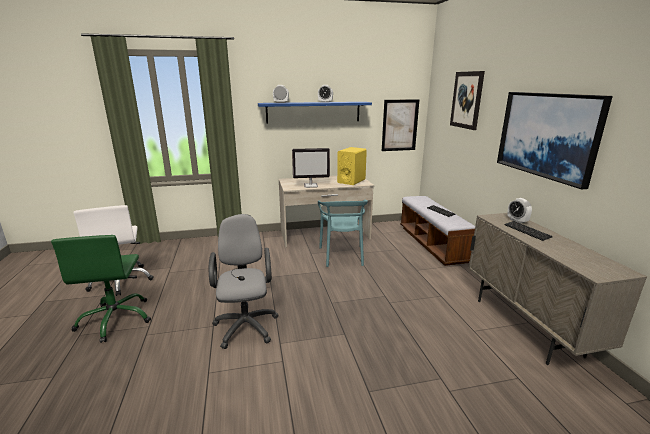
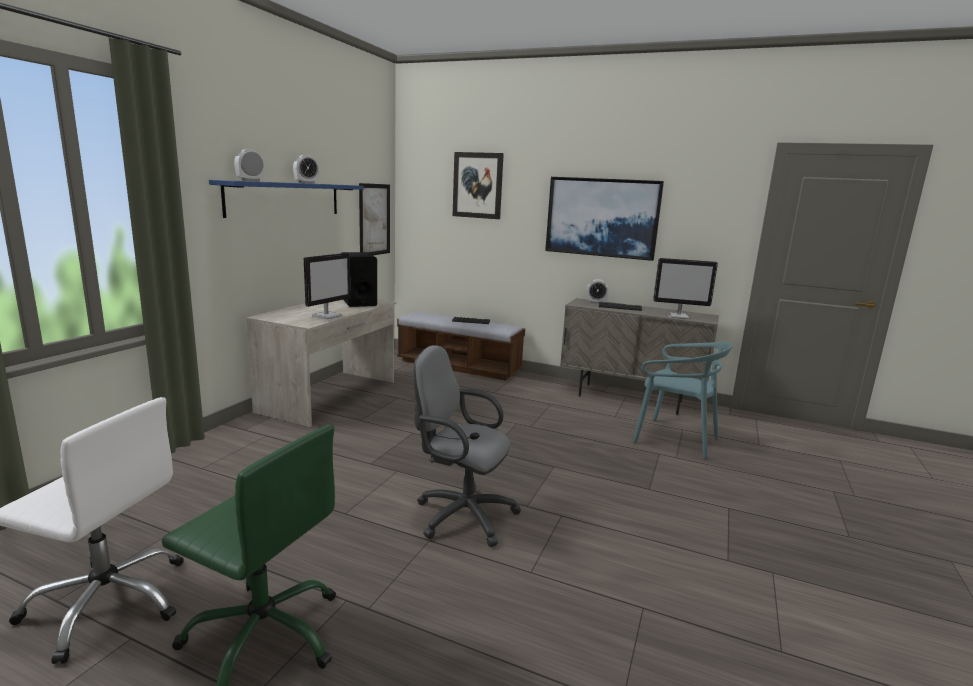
camera: 55 degrees left, 5 degrees down
turquoise chair [318,200,368,267] -> turquoise chair moved to [633,342,733,459]
yellow speaker [337,147,367,185] -> black speaker [342,252,377,307]
none -> monitor [653,258,718,319]

